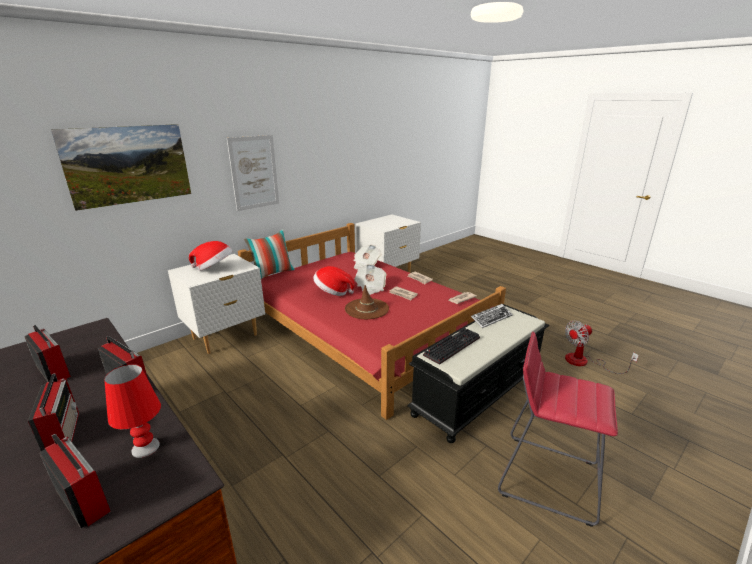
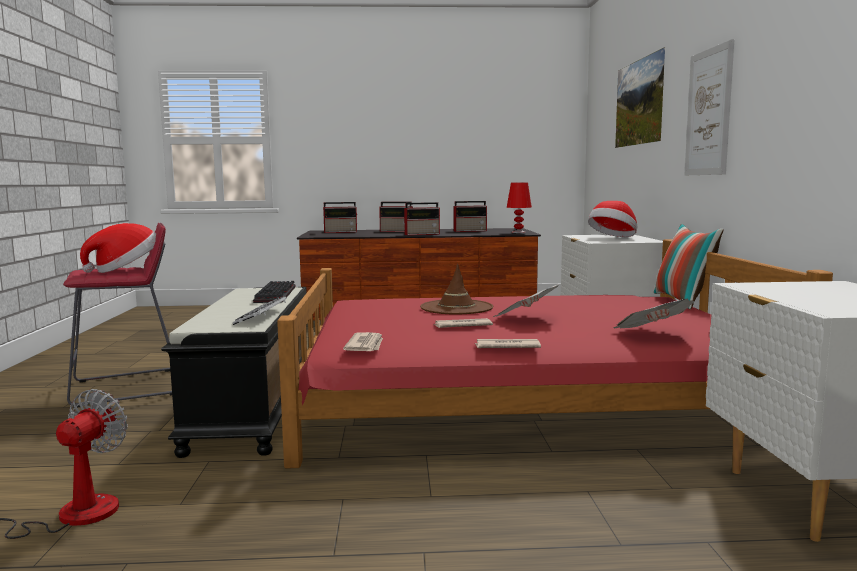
camera: 130 degrees right, 15 degrees down
red table lamp [104,364,161,458] -> red table lamp moved to [507,182,532,233]
hat [313,266,355,296] -> hat moved to [80,223,156,273]

